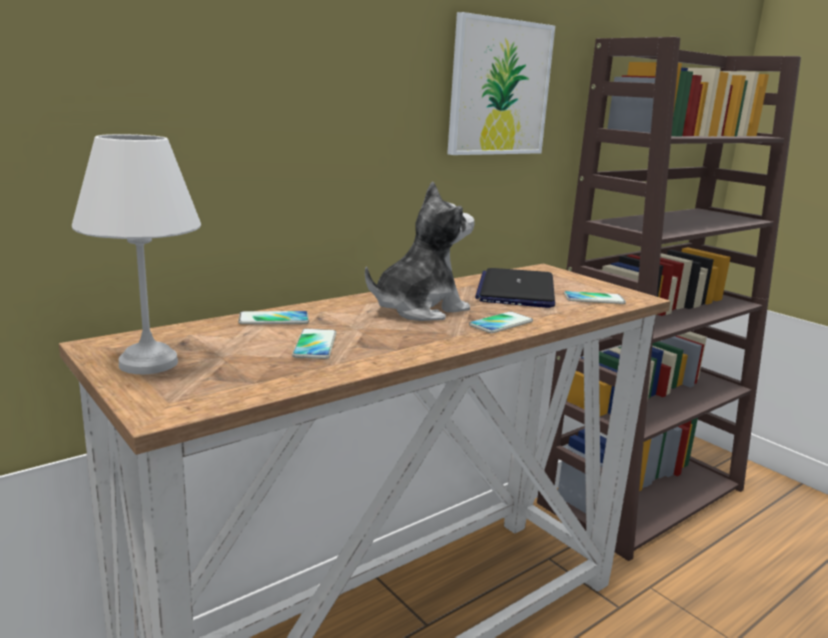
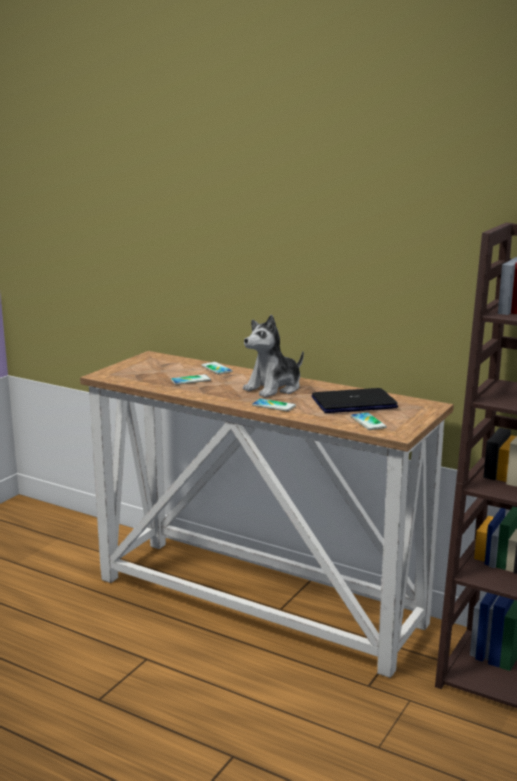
camera: 70 degrees right, 0 degrees up
white table lamp [72,134,201,374] -> none
plush toy [365,181,474,321] -> plush toy turned 105 degrees clockwise [243,315,304,397]
picture [447,12,555,155] -> none

